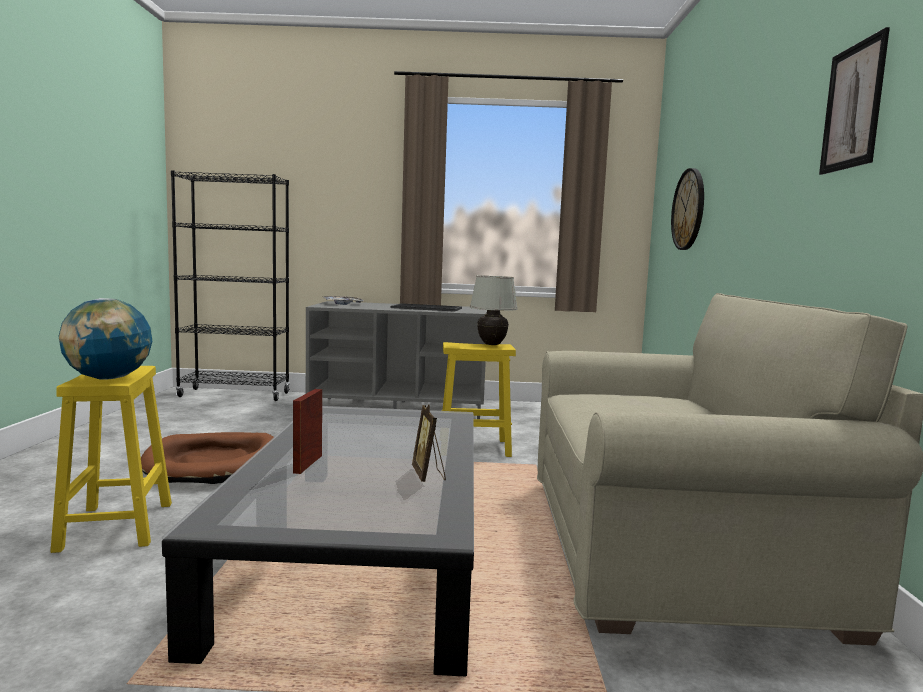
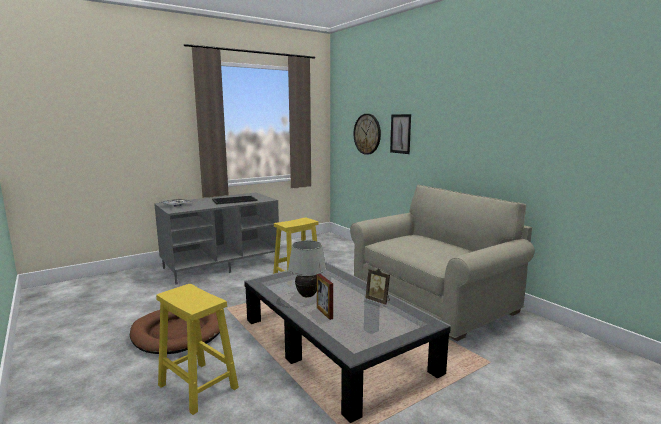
camera: 35 degrees left, 5 degrees up
globe [58,298,152,380] -> none
black bookcase [171,170,290,401] -> none
white table lamp [470,276,518,345] -> white table lamp moved to [288,240,326,298]
picture [819,27,890,175] -> picture moved to [390,114,411,154]

